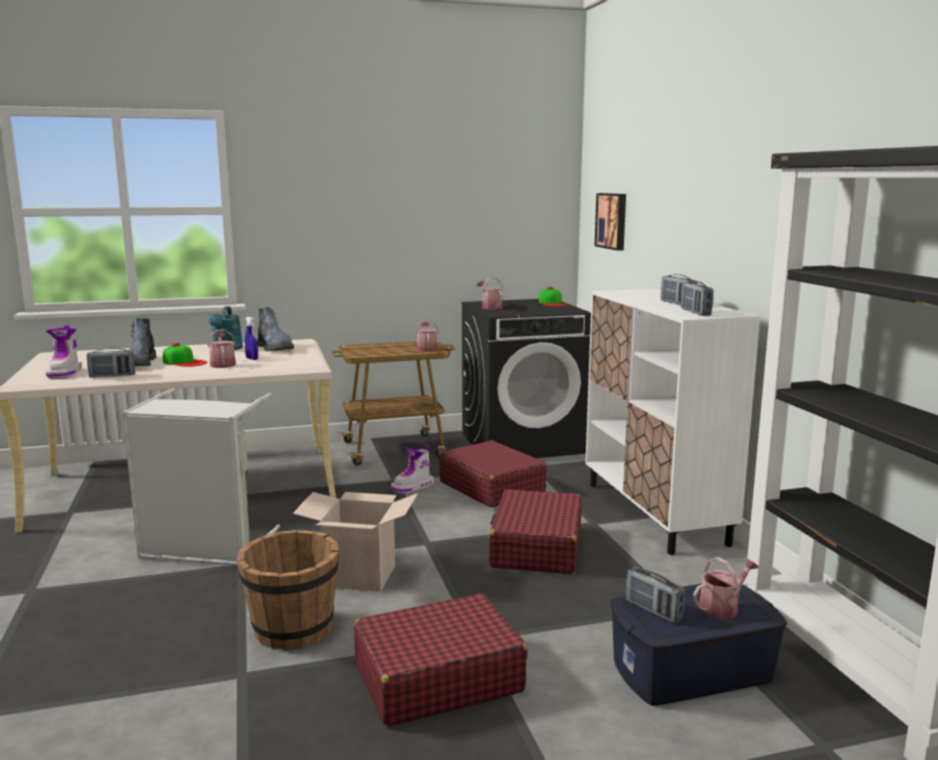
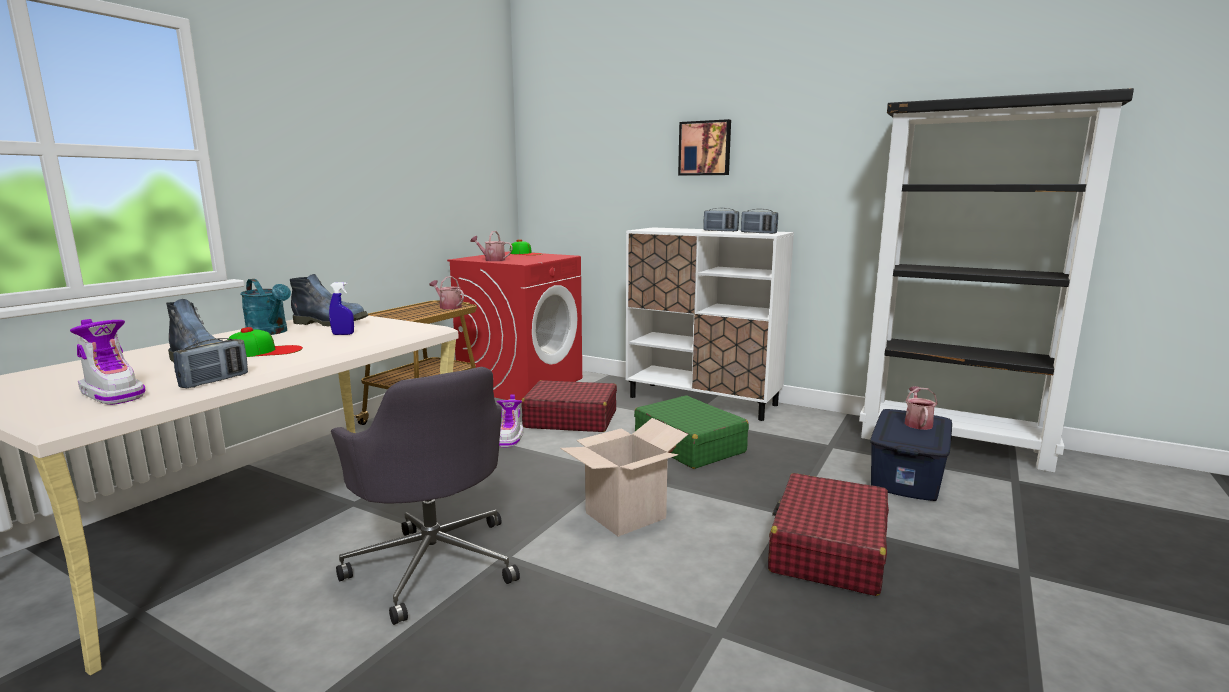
camera: 45 degrees left, 0 degrees up
grey laundry basket [122,389,280,566] -> grey office chair [331,367,520,625]
watering can [207,329,236,368] -> none
brown bucket [237,530,339,650] -> none
black washing machine [461,299,591,458] -> red washing machine [447,251,582,401]
red suitcase [488,489,582,574] -> green suitcase [634,395,749,469]
picture [595,193,626,251] -> picture moved to [678,119,731,176]
radio [626,567,685,623] -> none

